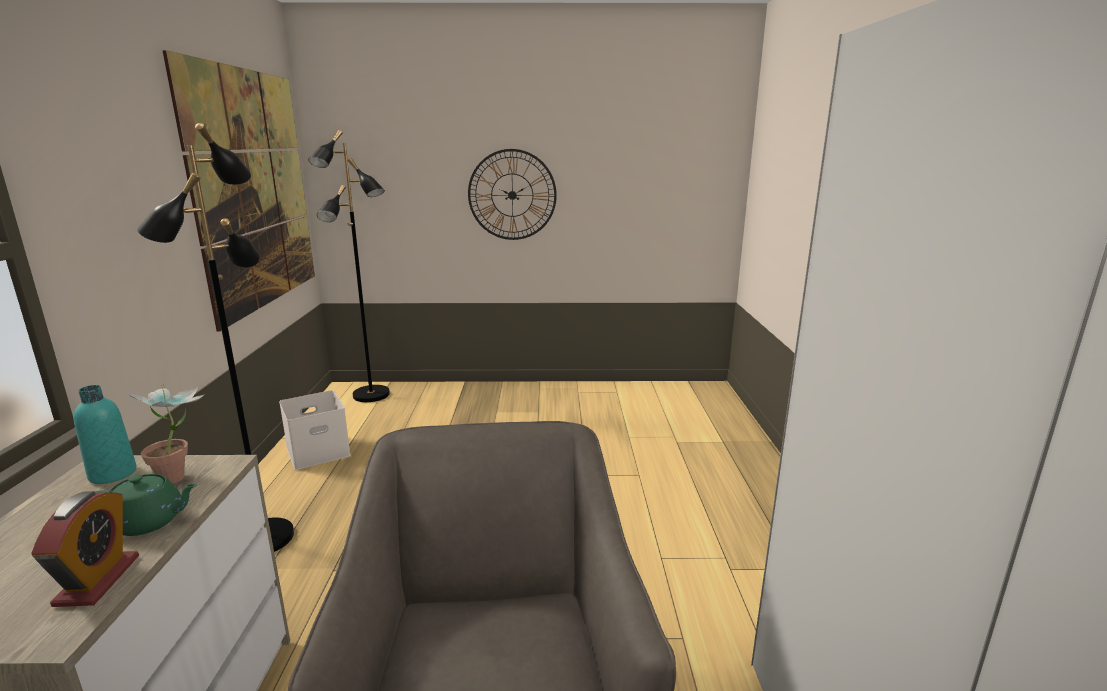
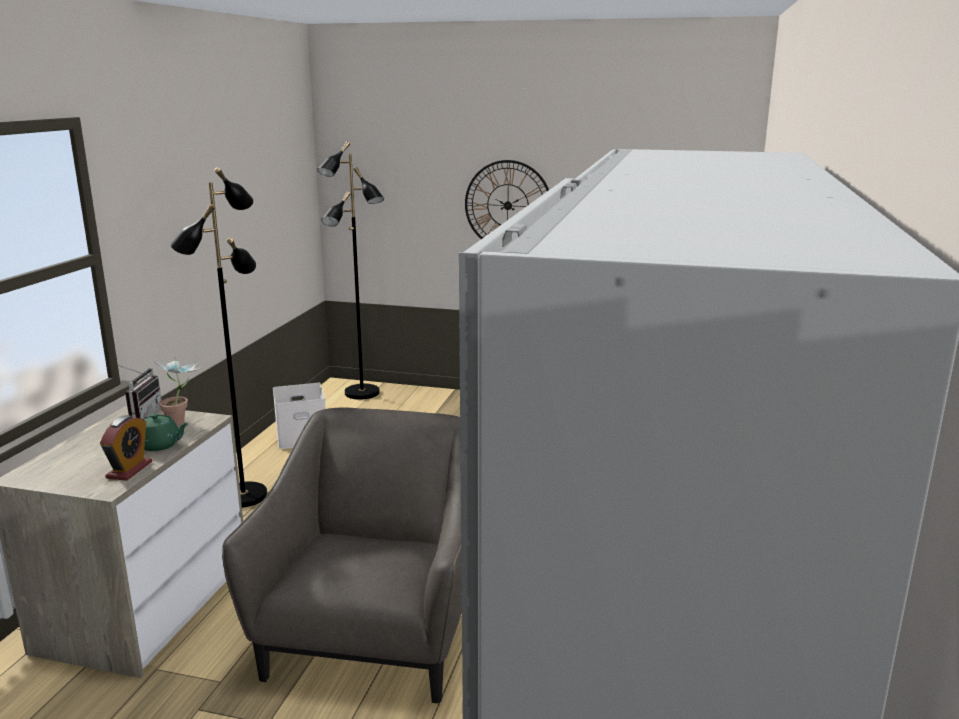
camera: 15 degrees right, 0 degrees up
turquoise bottle [74,385,136,484] -> radio [118,365,162,419]
picture [162,50,315,332] -> none

